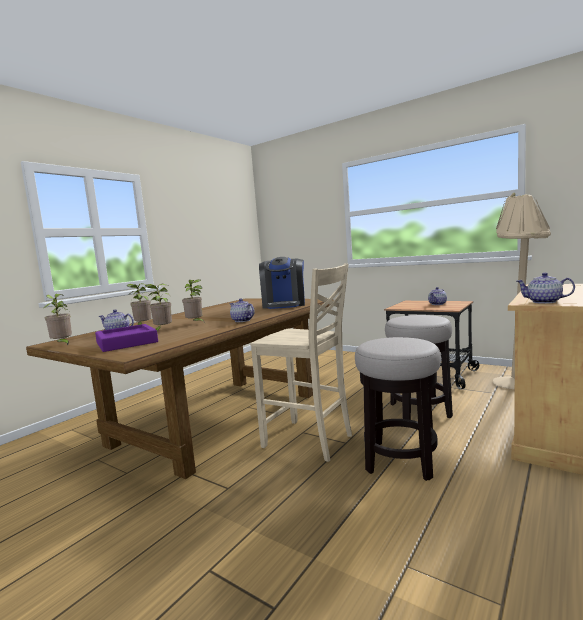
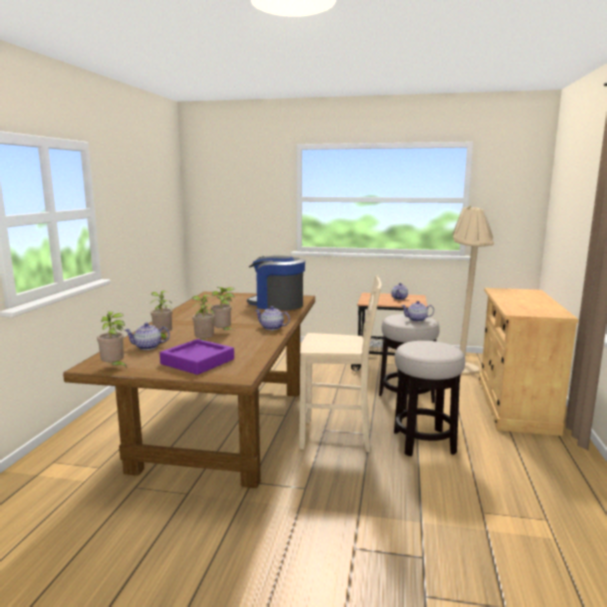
camera: 25 degrees left, 5 degrees up
coffee machine [259,257,305,309] -> coffee machine turned 135 degrees clockwise [247,255,305,311]
teapot [517,272,575,304] -> teapot moved to [401,301,434,322]

